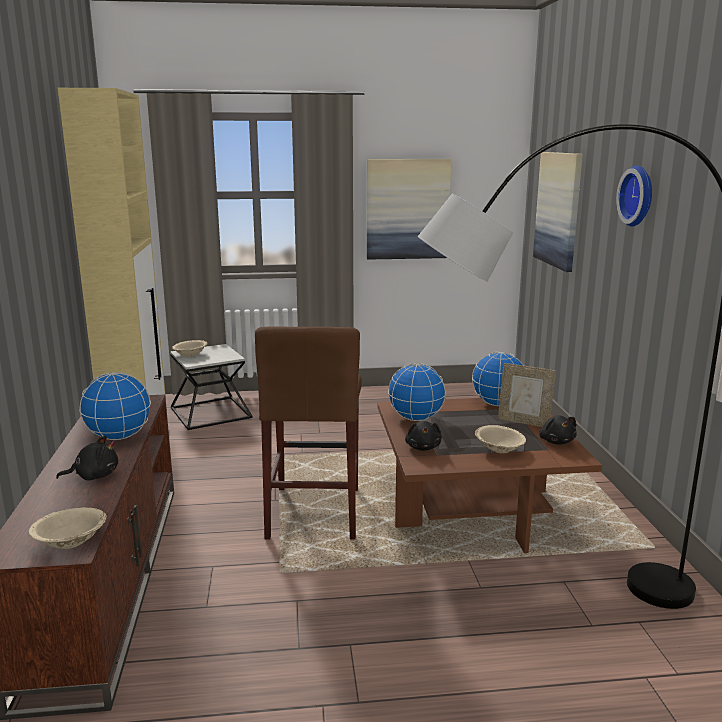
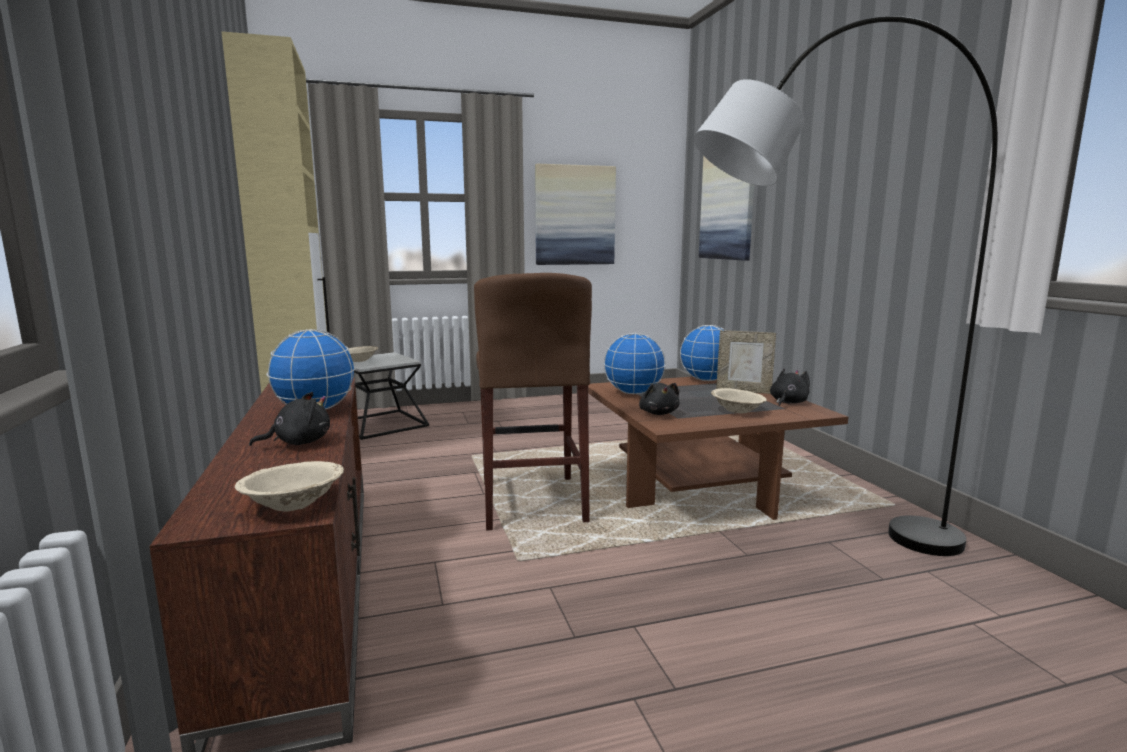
camera: 10 degrees left, 5 degrees down
black plush toy [539,415,577,445] -> black plush toy turned 120 degrees counterclockwise [770,369,810,406]
wall clock [616,165,652,227] -> none

